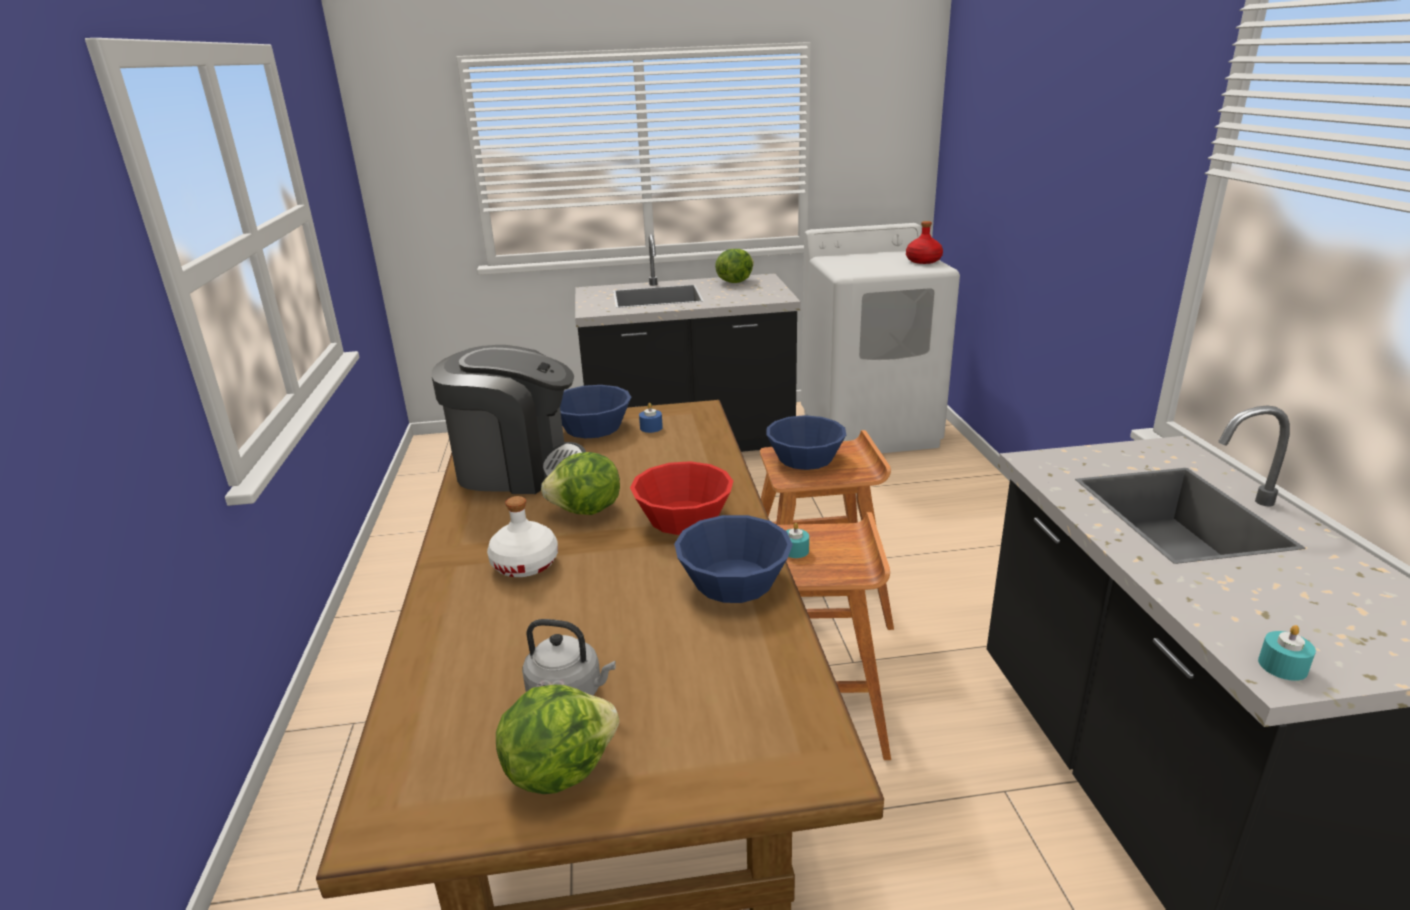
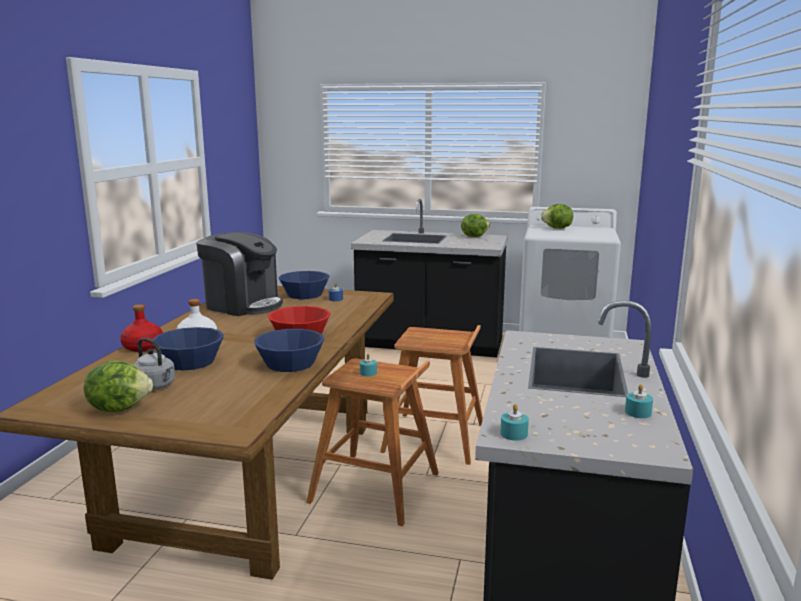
camera: 20 degrees right, 10 degrees down
lettuce [541,452,620,515] -> lettuce moved to [541,204,573,229]
blue bowl [766,415,846,470] -> blue bowl moved to [152,327,224,370]
red bottle [906,221,943,264] -> red bottle moved to [120,304,163,352]
none -> turquoise candle [625,384,653,418]

